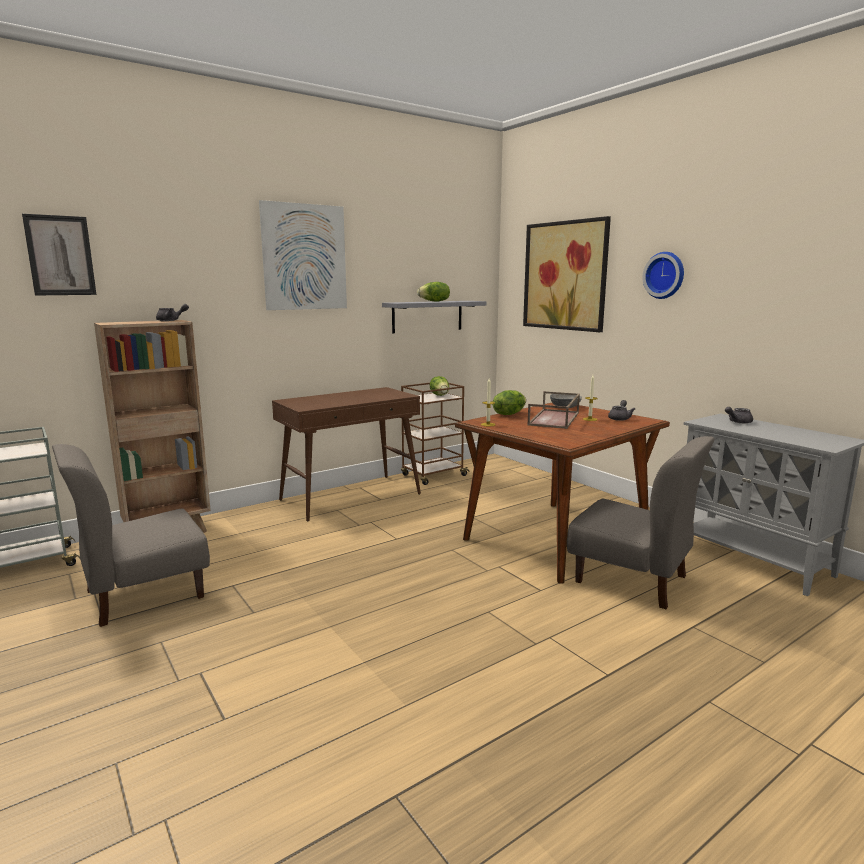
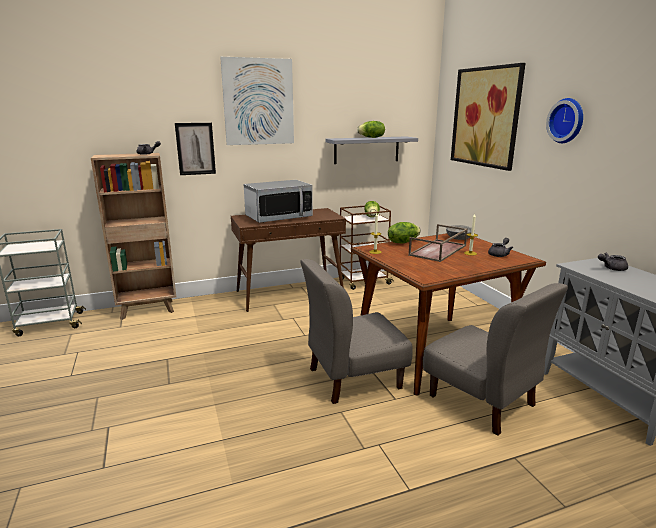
camera: 15 degrees right, 5 degrees up
picture [22,214,97,295] -> picture moved to [175,123,216,175]
grey chair [52,444,210,627] -> grey chair moved to [300,259,412,404]
none -> microwave [244,180,313,223]

